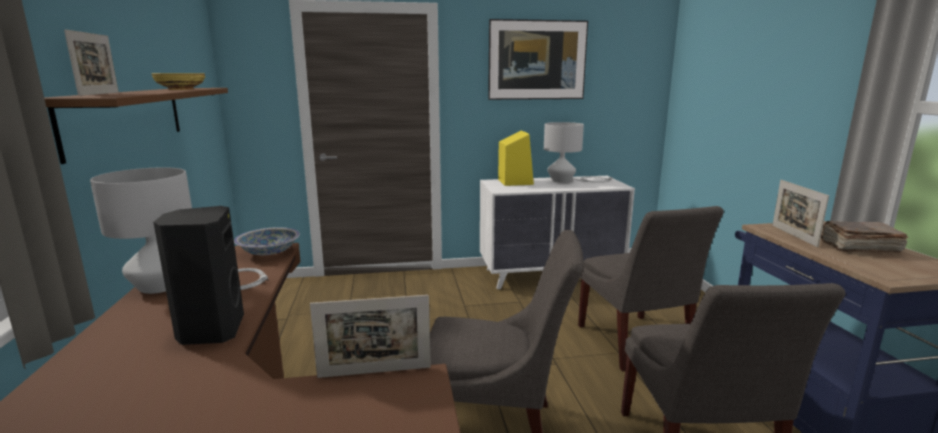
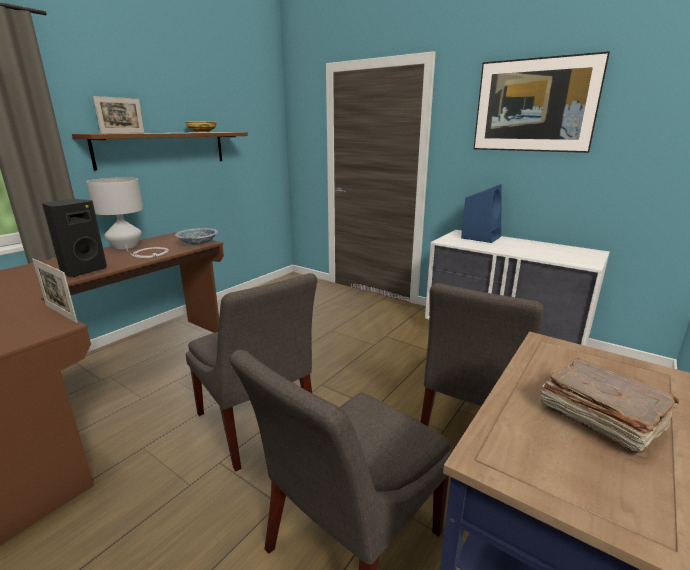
camera: 45 degrees right, 5 degrees up
yellow speaker [498,130,534,186] -> blue speaker [461,184,502,243]
white table lamp [544,122,613,183] -> none
picture frame [772,180,829,247] -> none

